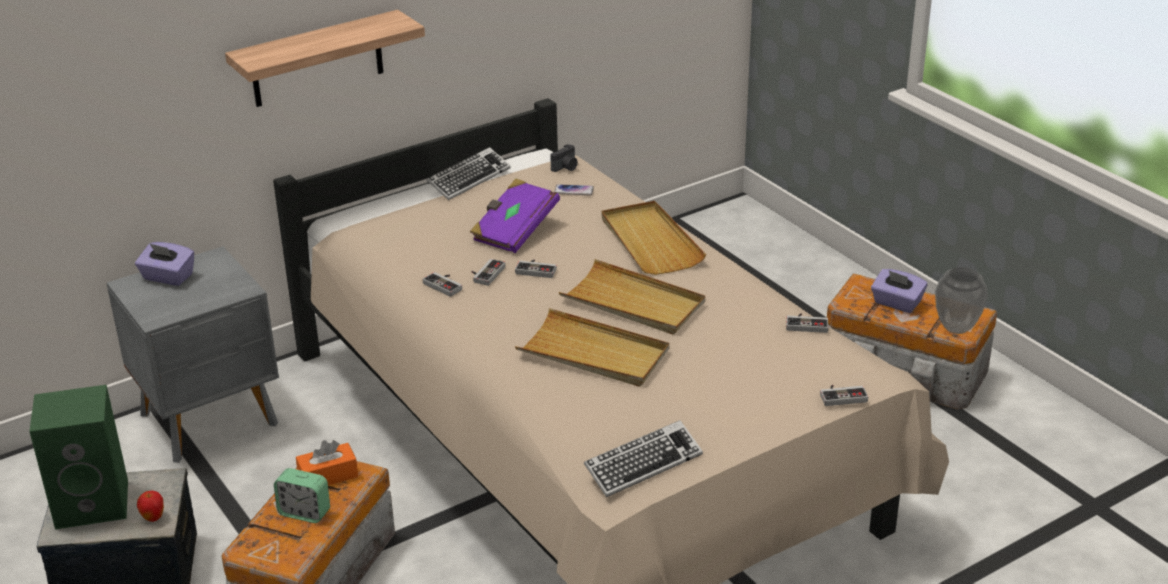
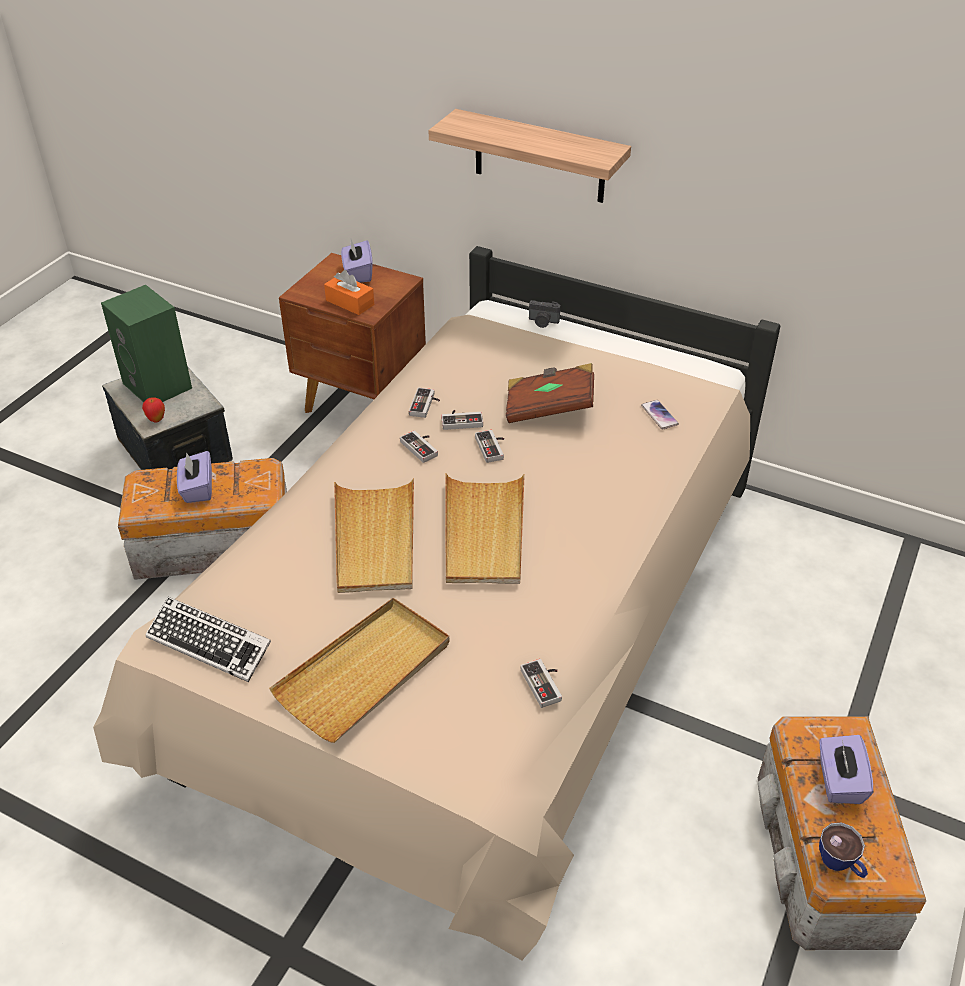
camera: 60 degrees right, 10 degrees up
grey nightstand [107,246,279,463] -> brown nightstand [279,253,426,413]
alarm clock [274,468,330,523] -> purple tissue box [177,451,212,503]
orange tissue box [296,440,358,485] -> orange tissue box moved to [324,270,374,315]
keyboard [427,147,511,200] -> none
purple book [470,178,560,253] -> brown book [506,363,594,423]
camera [550,144,578,172] -> camera moved to [529,300,560,328]
beige tray [602,201,706,275] -> beige tray moved to [269,598,450,743]
game controller [820,385,868,406] -> game controller moved to [400,430,438,463]
vase [935,267,988,334] -> cup [819,822,868,878]

